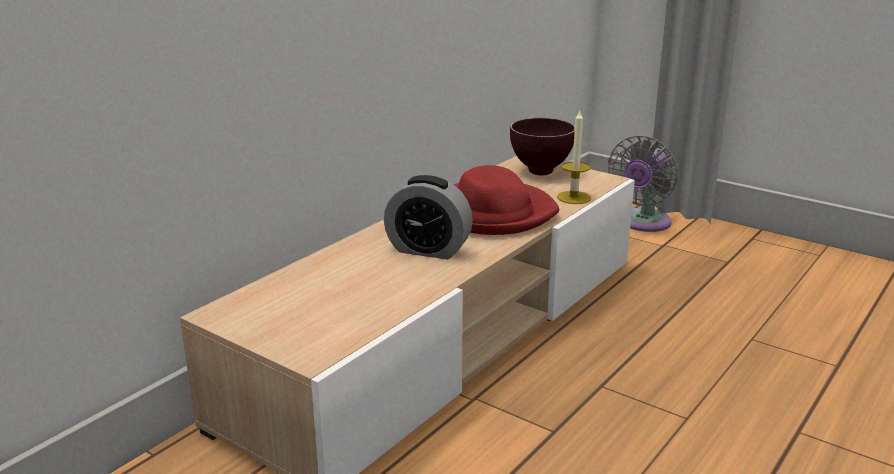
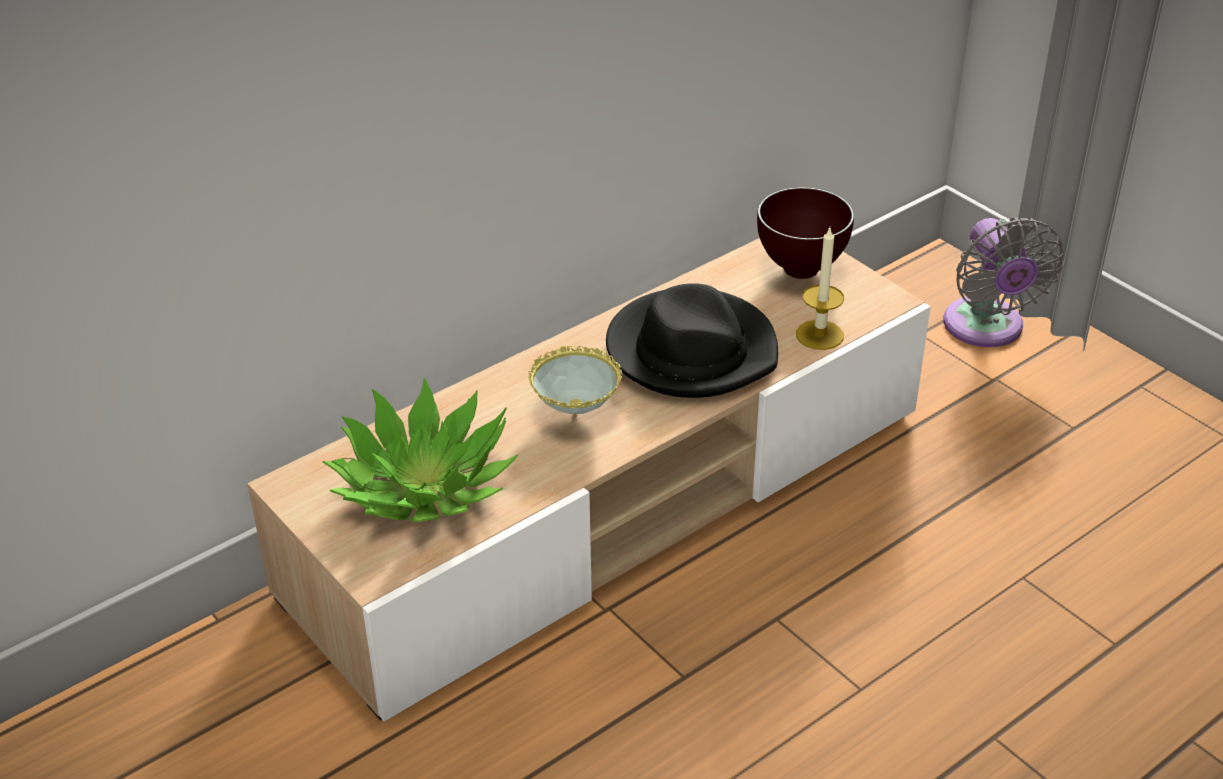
camera: 15 degrees right, 15 degrees up
alarm clock [384,175,473,259] -> bowl [528,345,622,414]
red hat [454,165,559,235] -> black hat [606,283,778,398]
grey fan [608,136,678,232] -> grey fan turned 60 degrees counterclockwise [943,218,1064,347]
none -> potted plant [323,377,518,522]

